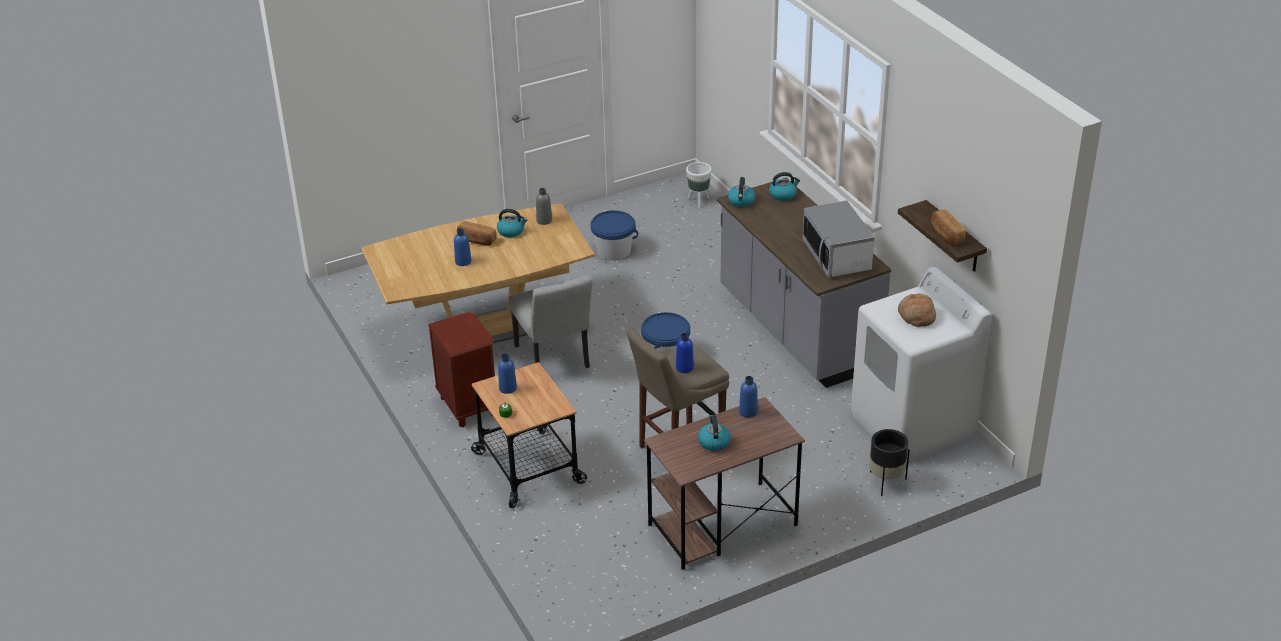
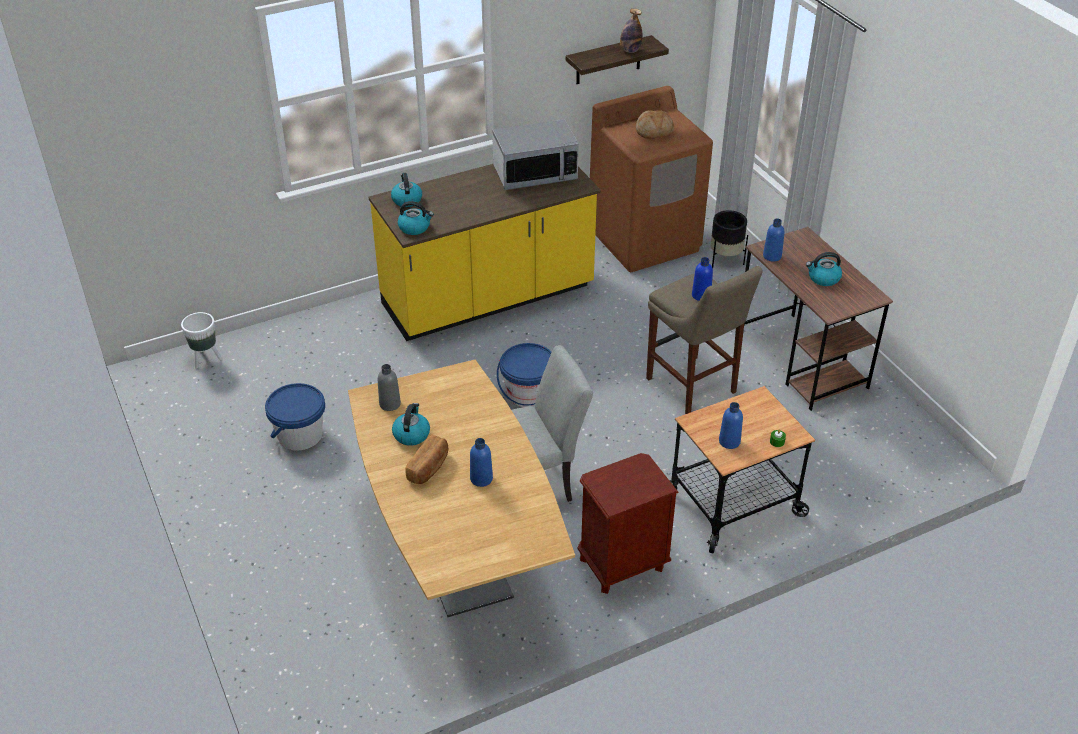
camera: 90 degrees left, 5 degrees up
grey counter [717,178,891,388] -> yellow counter [369,164,601,341]
white washing machine [851,267,991,462] -> brown washing machine [590,86,713,272]
bread [931,209,966,245] -> bottle [620,9,642,53]

